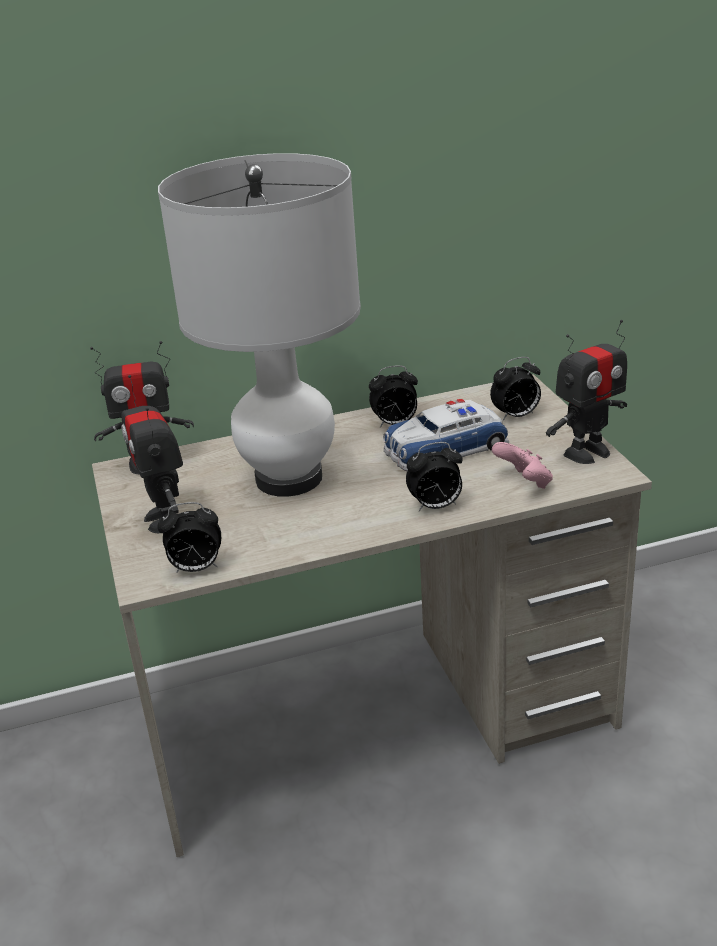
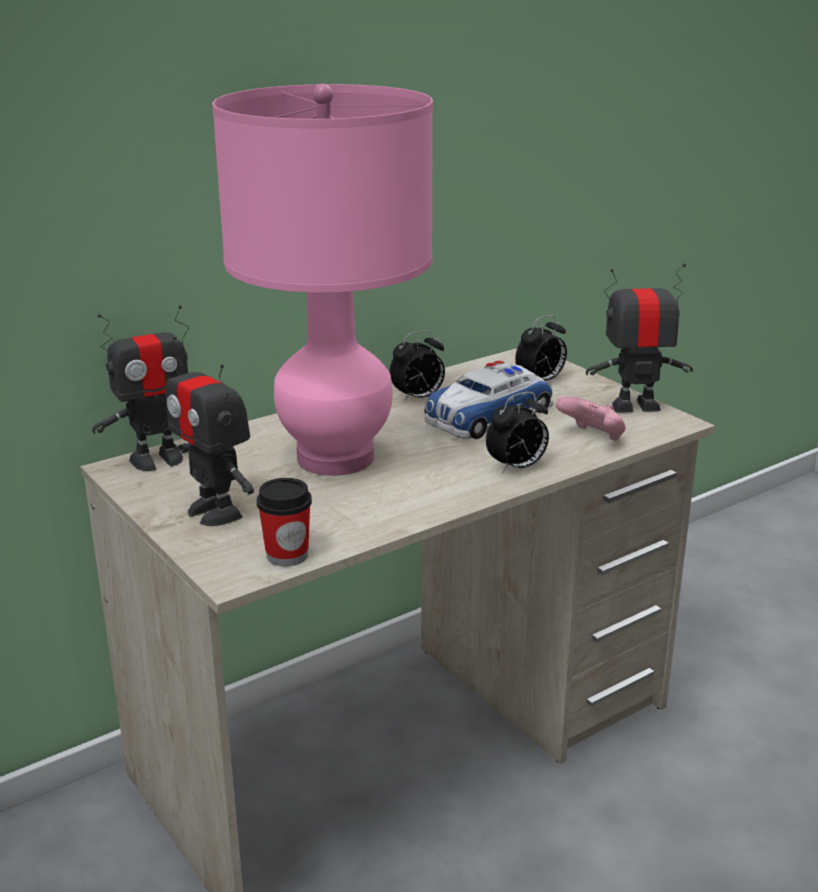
camera: 20 degrees left, 5 degrees down
alarm clock [157,502,221,573] -> cup [257,478,312,566]
white table lamp [158,153,361,497] -> pink table lamp [212,84,433,476]
toy robot [546,320,627,464] -> toy robot turned 135 degrees counterclockwise [586,263,693,413]

